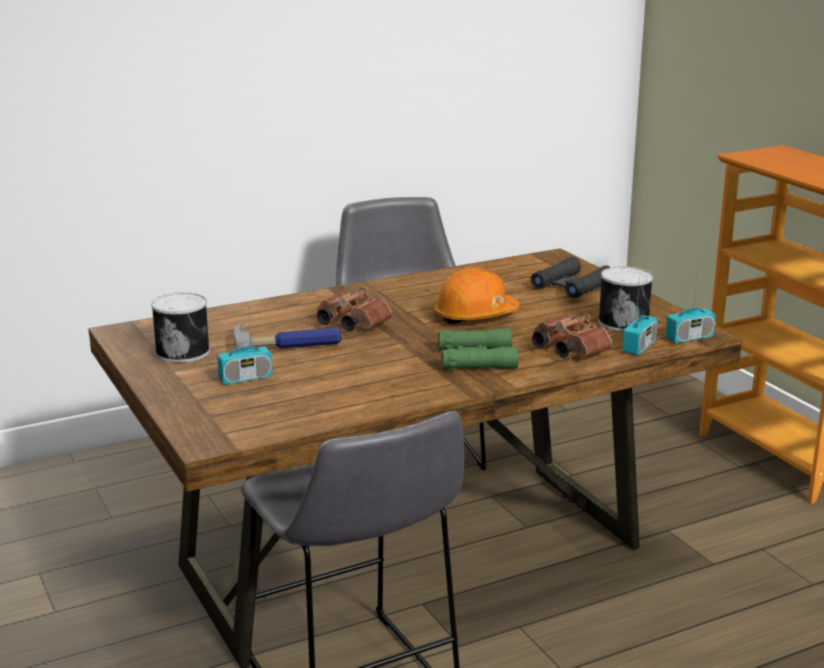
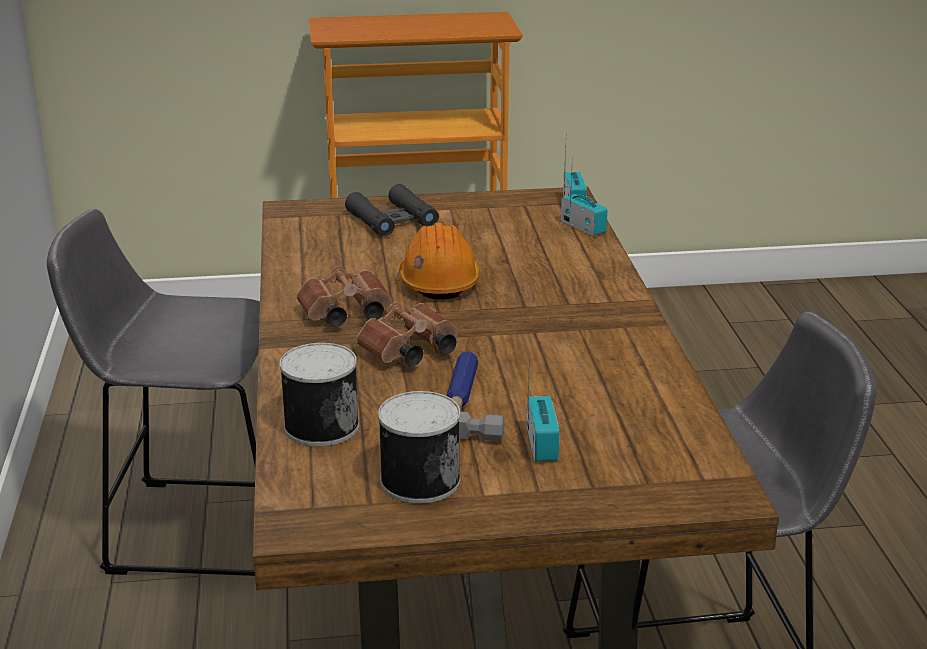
camera: 70 degrees left, 5 degrees up
green binoculars [438,328,518,370] -> none
brown binoculars [532,313,612,361] -> brown binoculars moved to [297,266,392,326]
can [598,266,653,332] -> can moved to [279,343,359,446]

